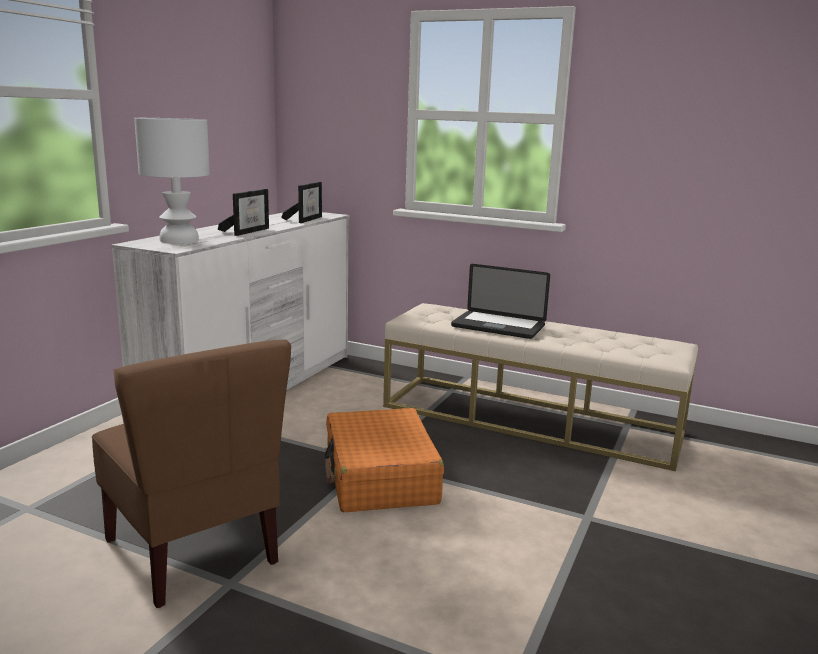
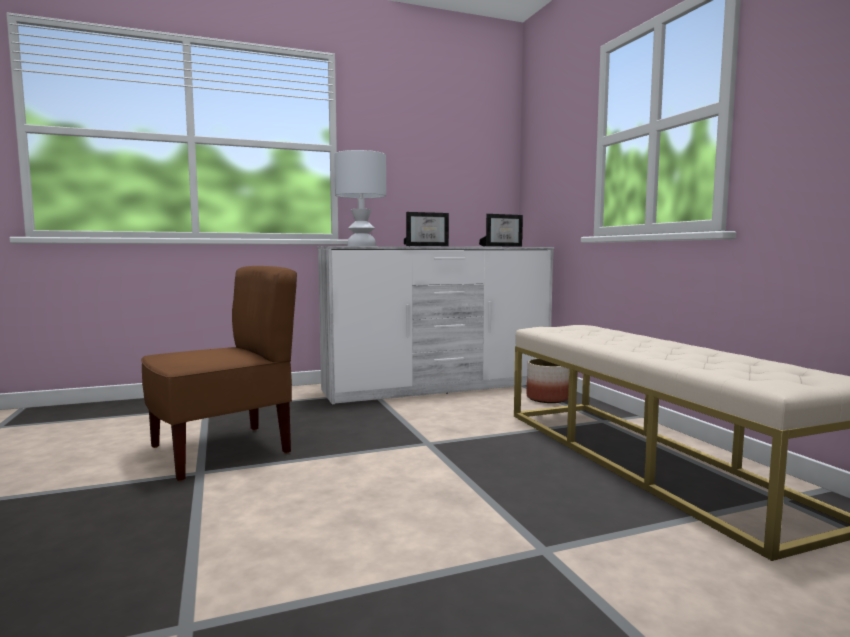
camera: 45 degrees right, 10 degrees down
brown chair [92,340,291,608] -> brown chair turned 135 degrees counterclockwise [141,266,297,481]
orange suitcase [325,408,444,512] -> none
laptop [451,264,550,339] -> none
none -> planter [527,359,569,403]

